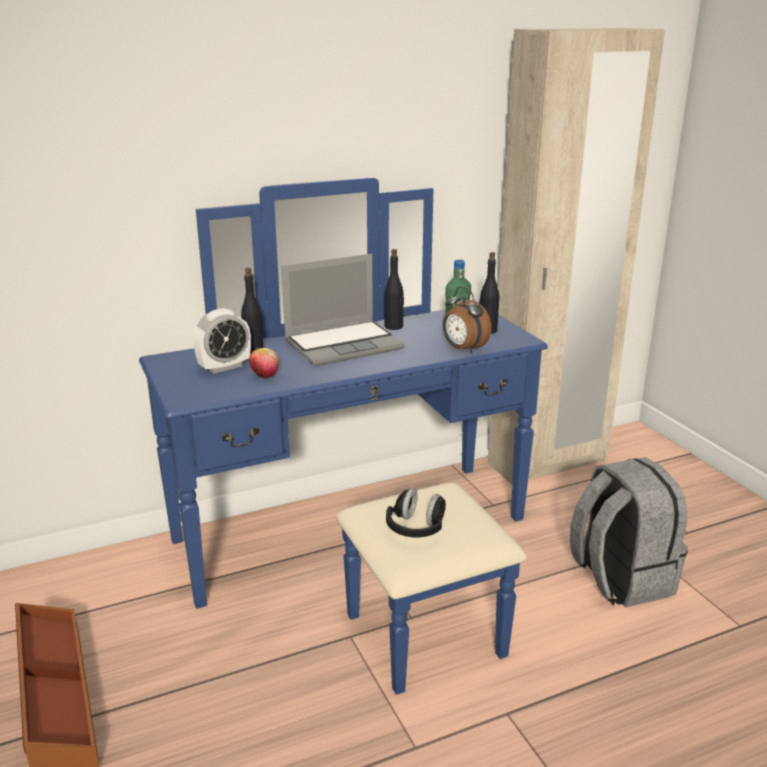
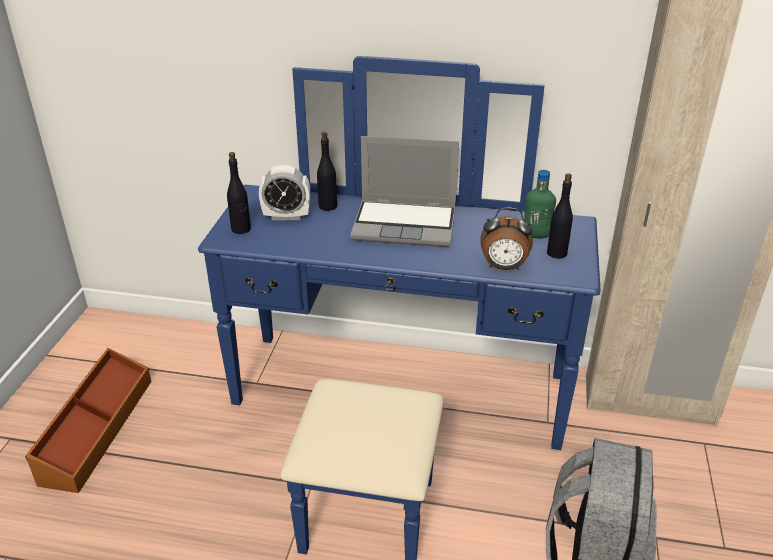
camera: 35 degrees right, 10 degrees up
apple [249,348,279,378] -> none
black bottle [385,249,404,330] -> black bottle moved to [227,152,251,234]
black headphones [386,488,446,537] -> none
alarm clock [443,286,491,354] -> alarm clock turned 75 degrees counterclockwise [480,208,533,270]

